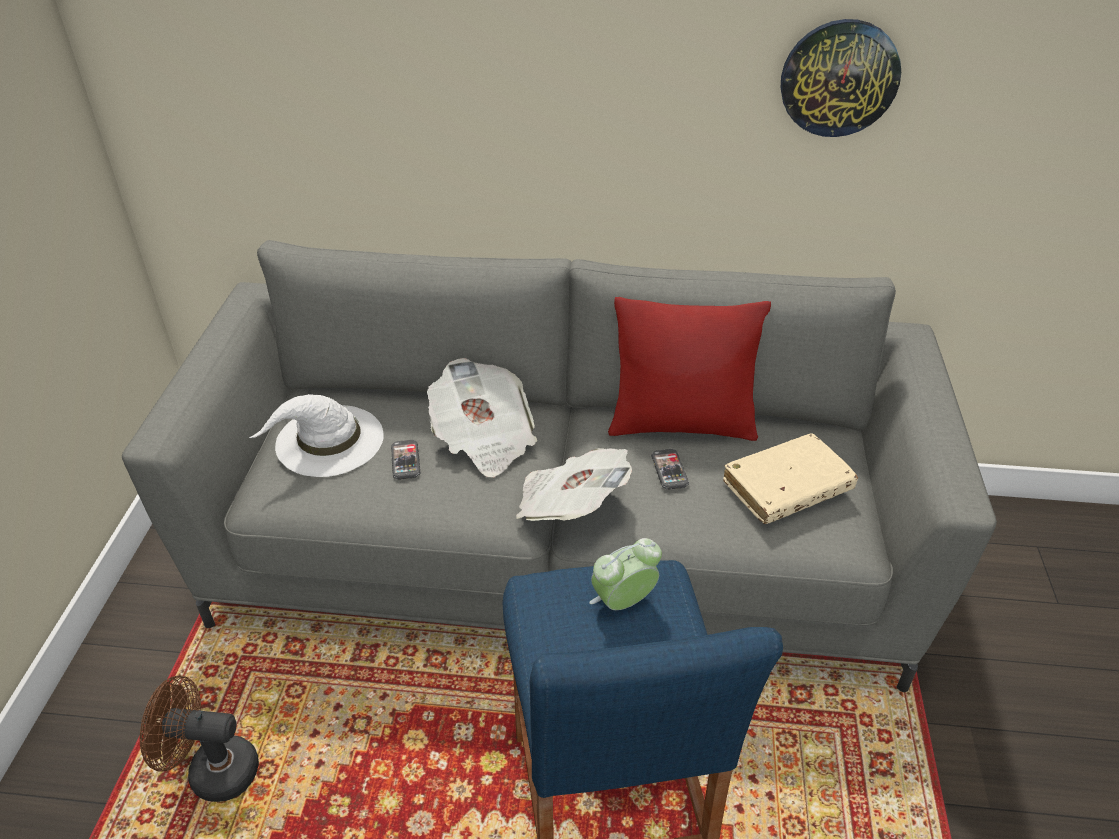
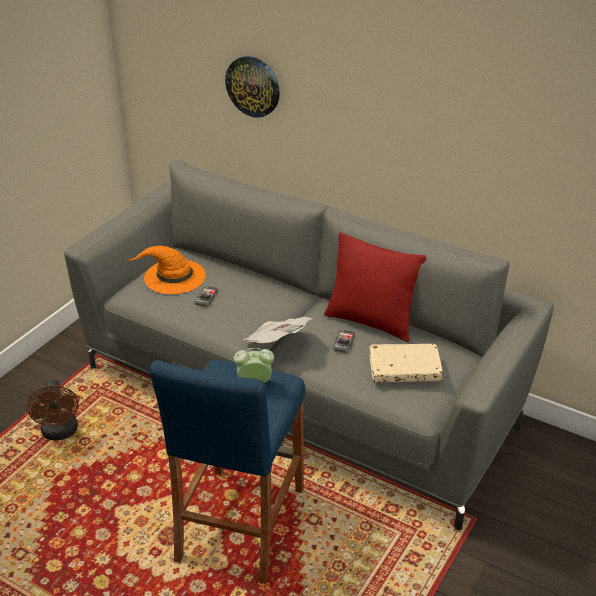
camera: 25 degrees right, 5 degrees down
brown fan [140,675,259,802] -> brown fan turned 135 degrees counterclockwise [27,379,79,440]
white hat [249,394,384,477] -> orange hat [129,246,206,294]
newspaper [427,358,537,477] -> none
wall clock [781,19,901,137] -> wall clock moved to [225,56,280,118]

